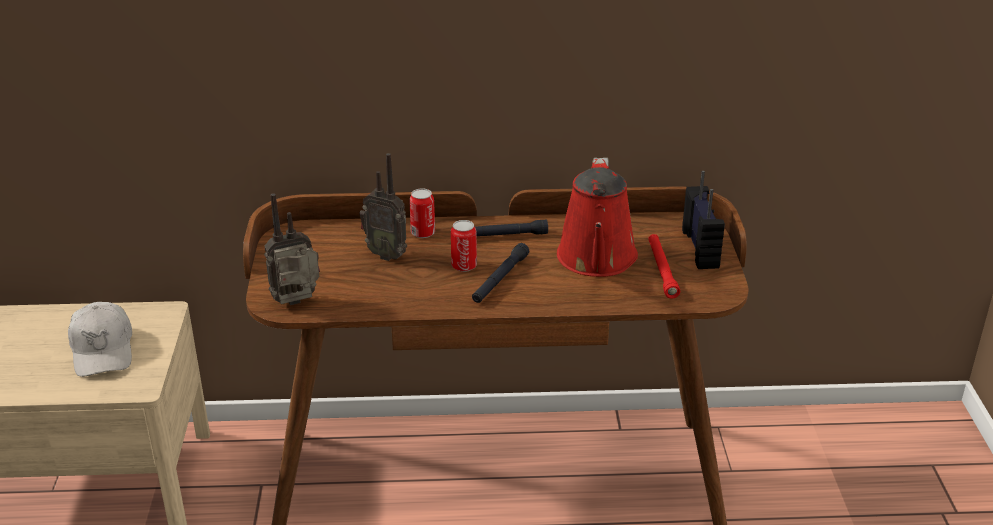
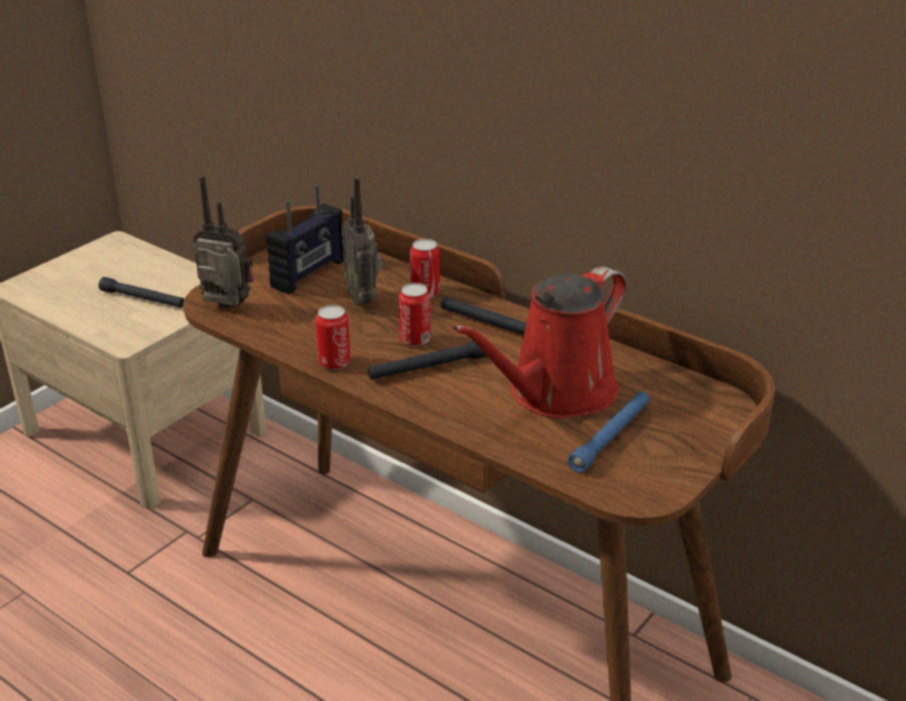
camera: 40 degrees right, 0 degrees up
white cap [68,302,132,377] -> black flashlight [99,277,184,308]
red flashlight [648,234,680,299] -> blue flashlight [568,391,650,473]
radio [682,171,725,269] -> radio moved to [266,185,344,294]
none -> can [316,305,351,370]

